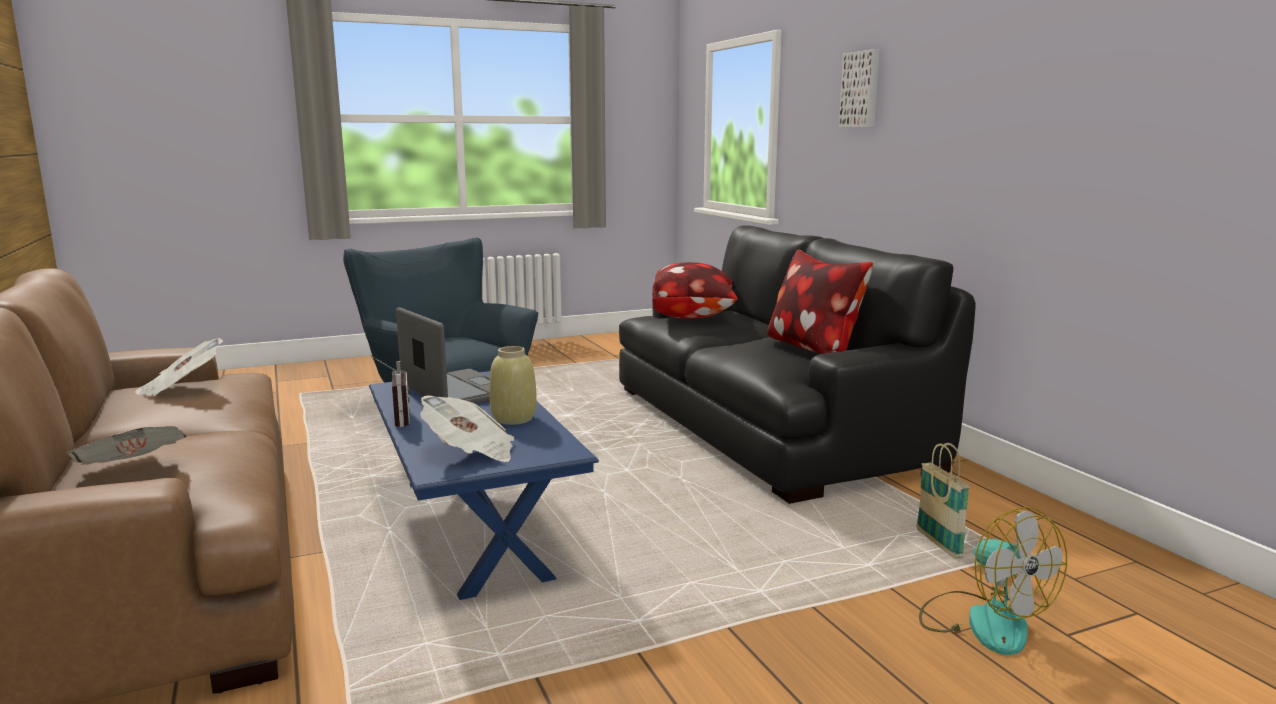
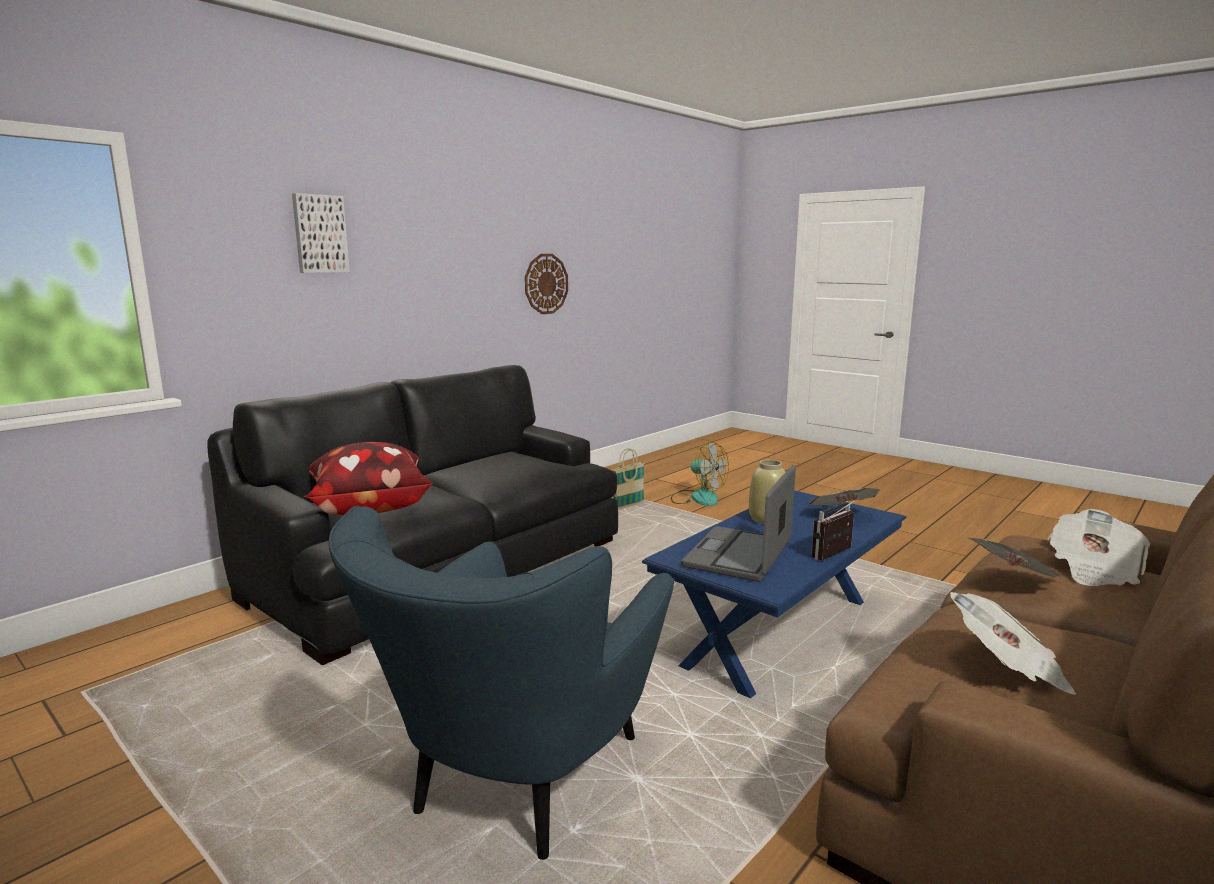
camera: 115 degrees left, 0 degrees up
pillow [767,249,873,354] -> none
fan [919,507,1067,655] -> fan turned 90 degrees clockwise [671,441,729,506]
none -> wall clock [525,254,568,314]
none -> newspaper [967,537,1061,578]

